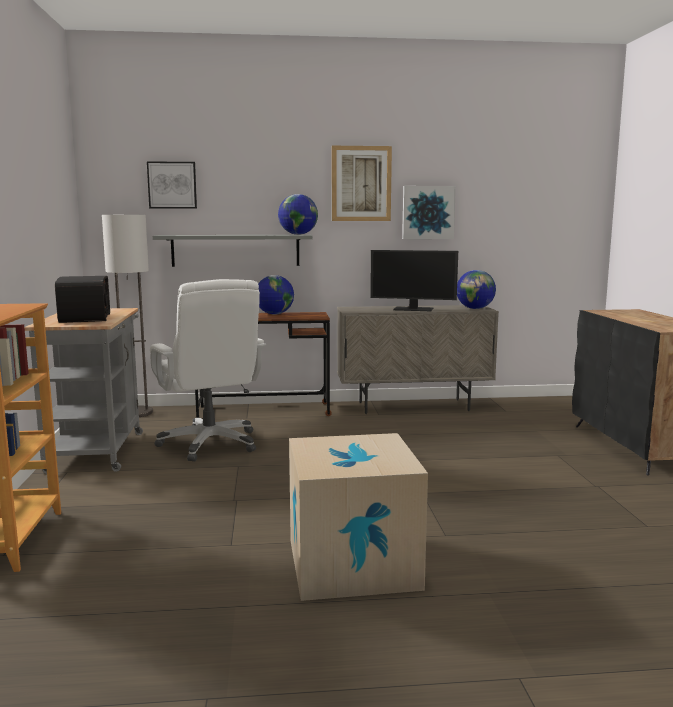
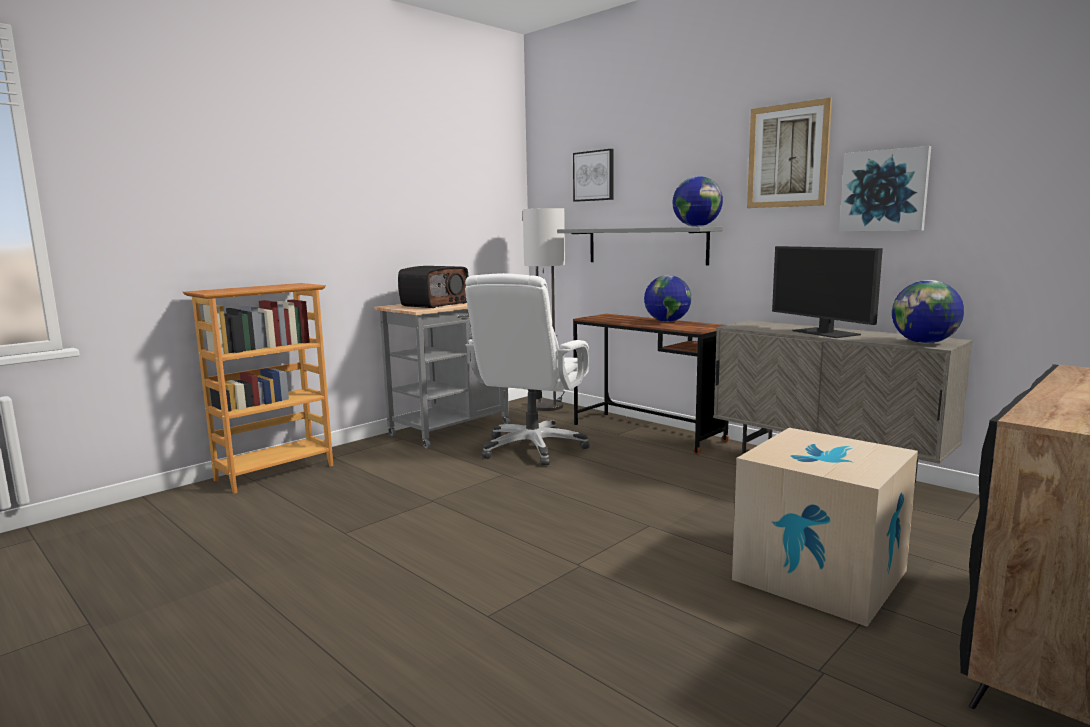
camera: 50 degrees right, 0 degrees up
cardboard box [289,433,428,601] -> cardboard box moved to [732,428,918,627]

